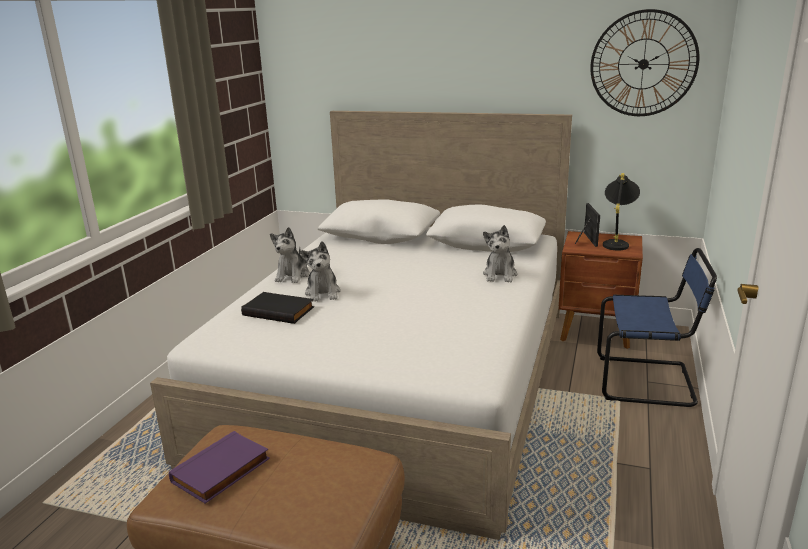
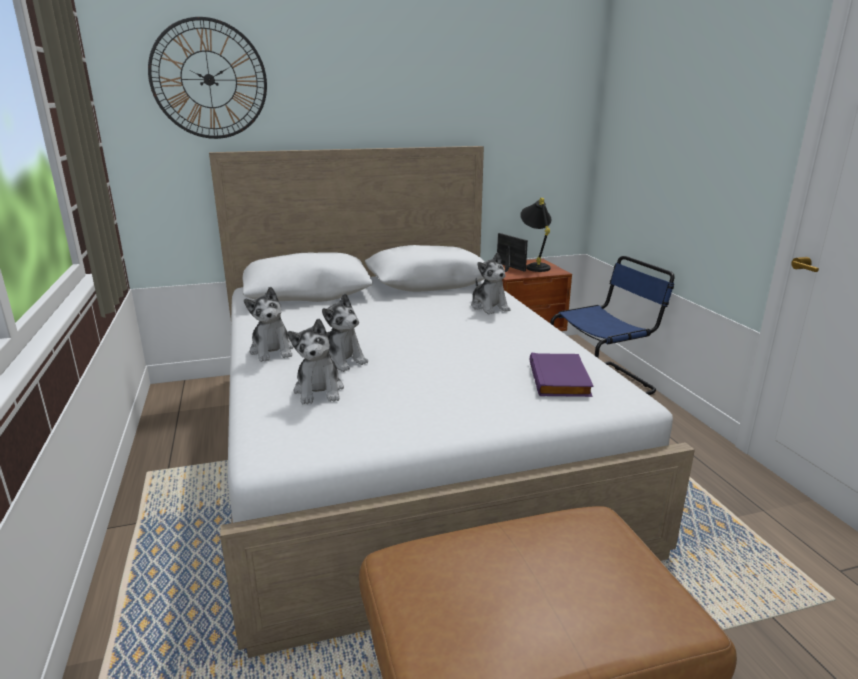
camera: 35 degrees left, 0 degrees up
purple book [169,431,270,504] -> purple book moved to [530,353,593,397]
black book [241,292,314,324] -> plush toy [287,319,344,405]
wall clock [590,9,699,116] -> wall clock moved to [148,17,267,139]

